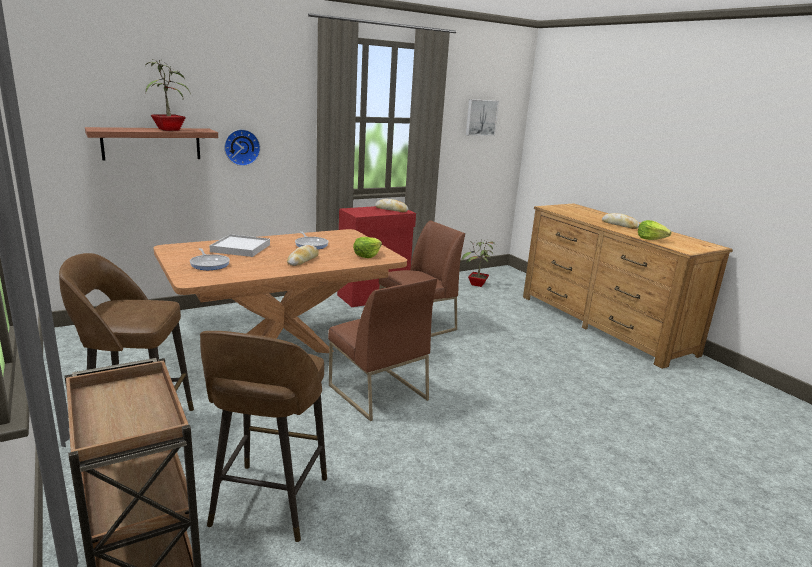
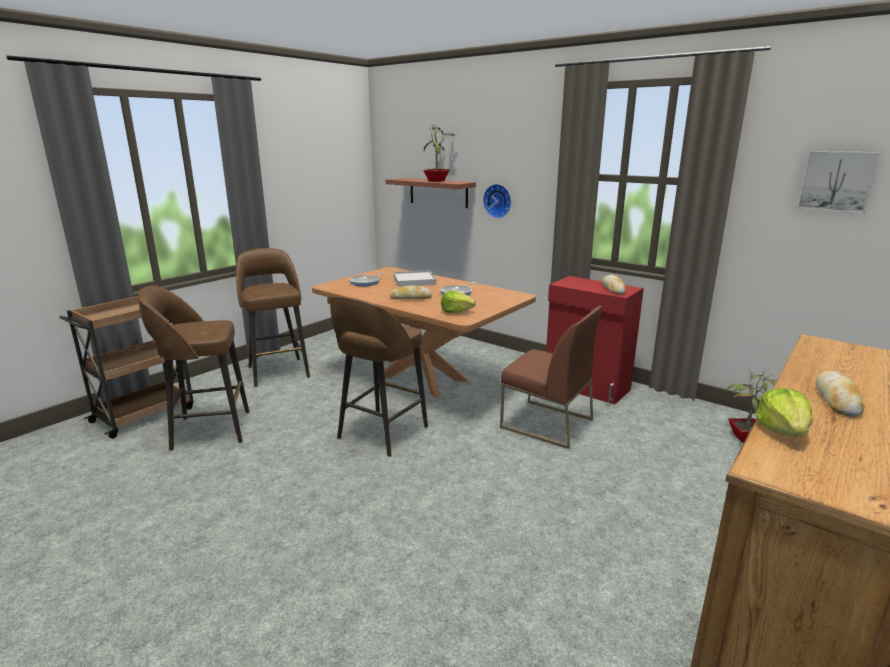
camera: 70 degrees right, 0 degrees up
brown chair [328,278,437,421] -> brown stool [330,296,428,457]

